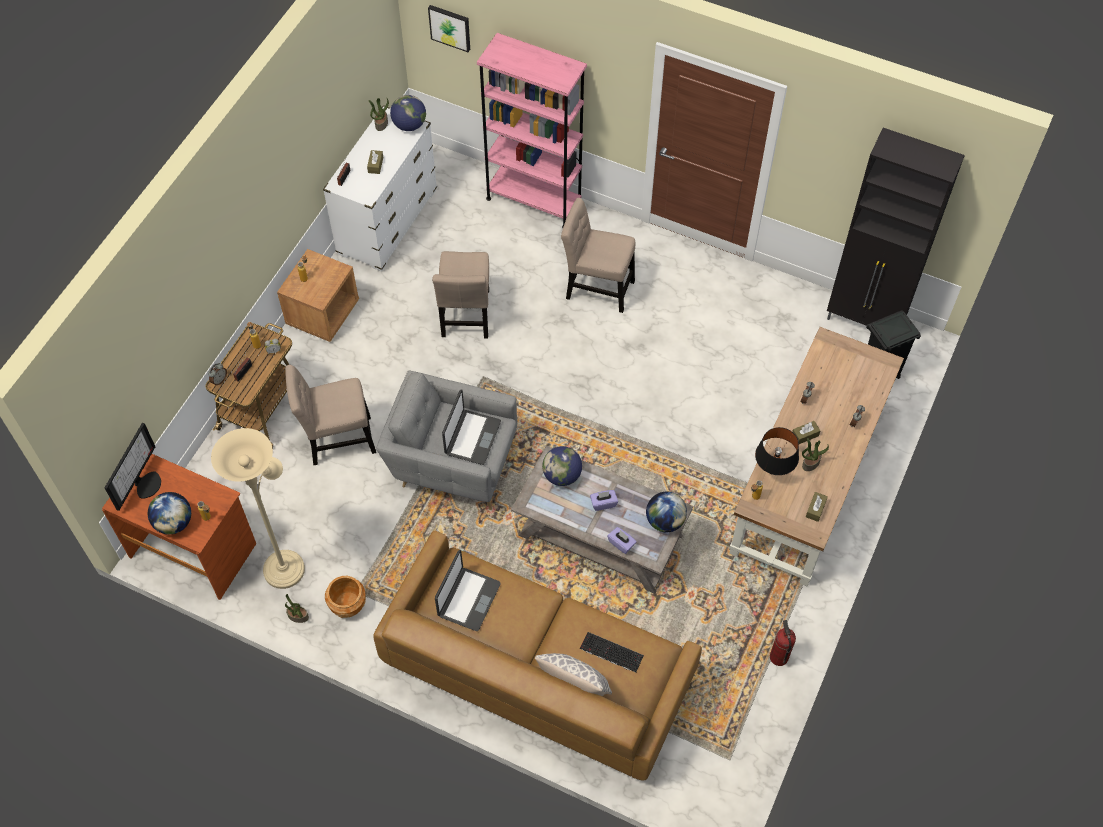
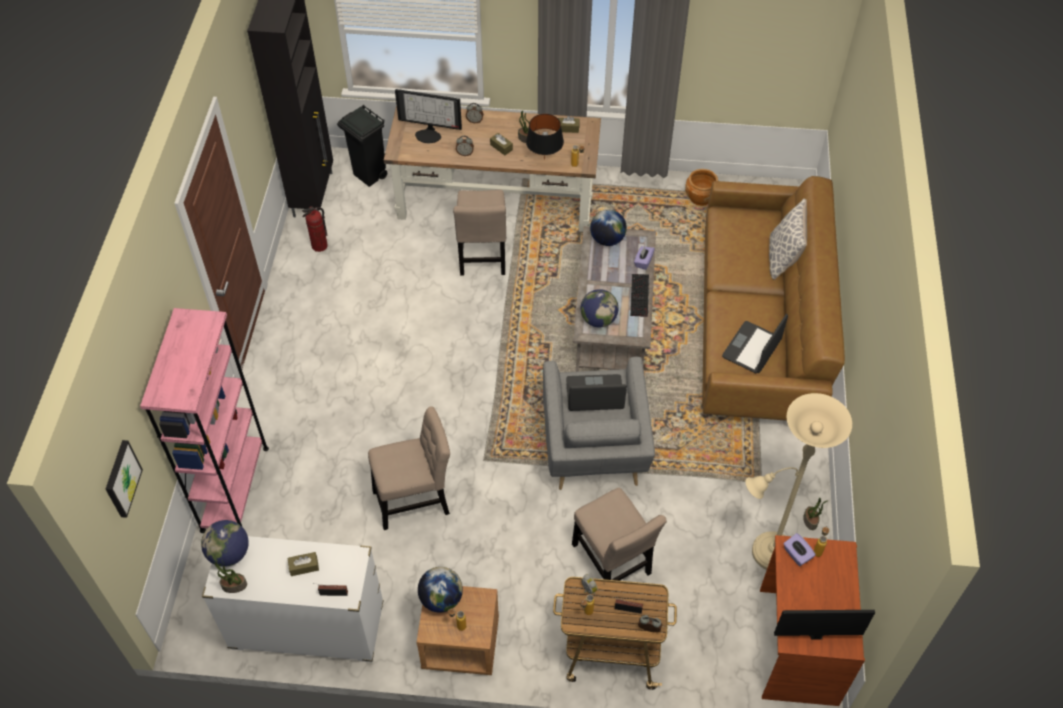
camera: 110 degrees left, 5 degrees down
globe [148,492,191,534] -> globe moved to [418,567,463,613]
brown planter [325,576,366,618] -> brown planter moved to [685,169,718,206]
laptop [435,550,501,631] -> laptop turned 60 degrees counterclockwise [722,313,788,373]
beige chair [561,198,635,313] -> beige chair moved to [453,190,506,276]
keyboard [580,632,644,672] -> keyboard moved to [630,274,649,317]
purple tissue box [590,490,618,511] -> purple tissue box moved to [784,533,816,566]
fire extinguisher [770,620,796,666] -> fire extinguisher moved to [302,206,328,252]
none -> monitor [395,89,462,143]

